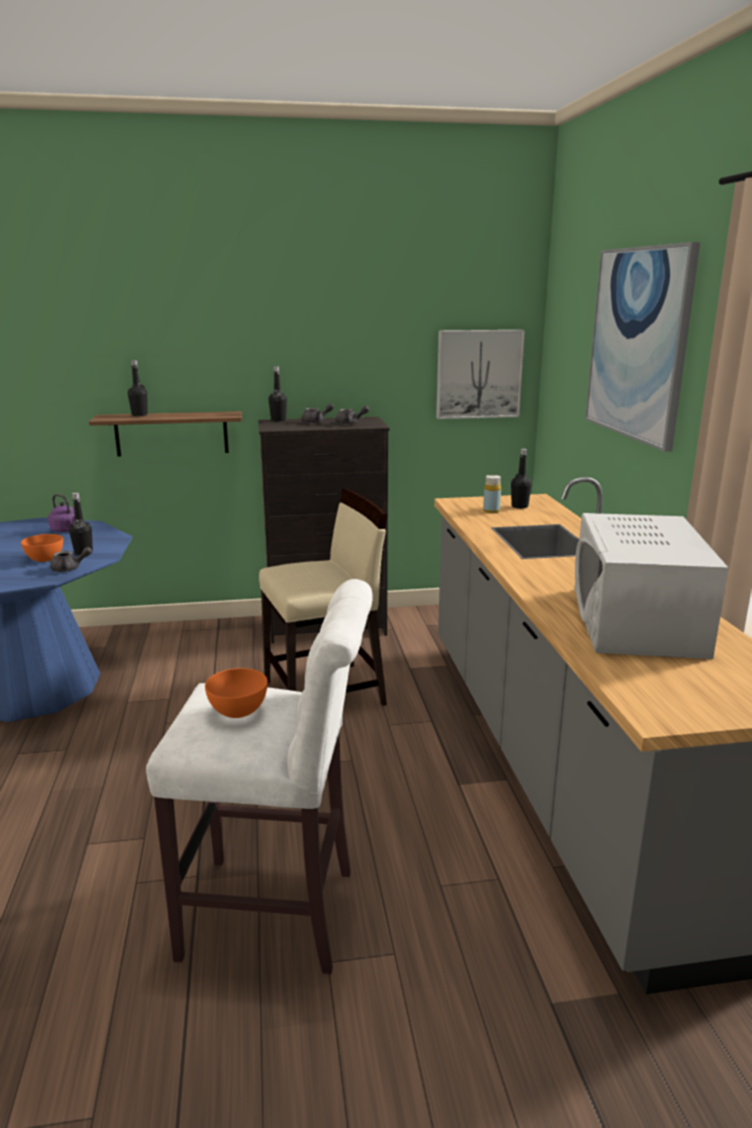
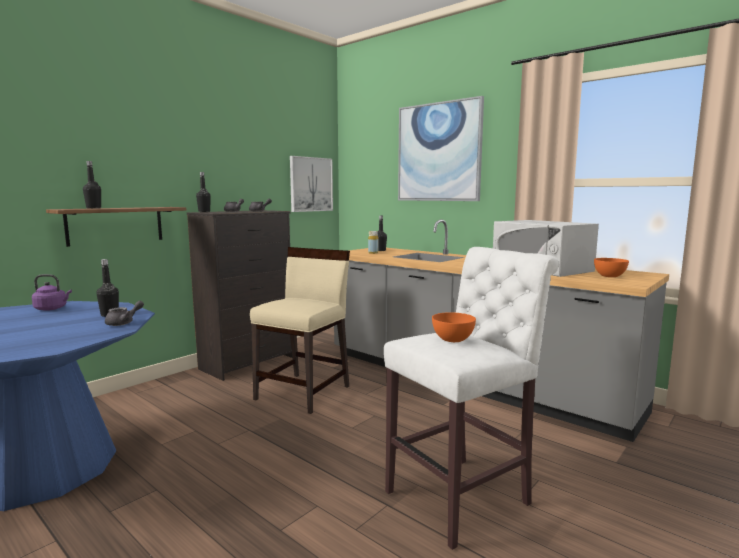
camera: 40 degrees left, 10 degrees down
orange bowl [21,534,63,562] -> orange bowl moved to [594,258,629,277]

